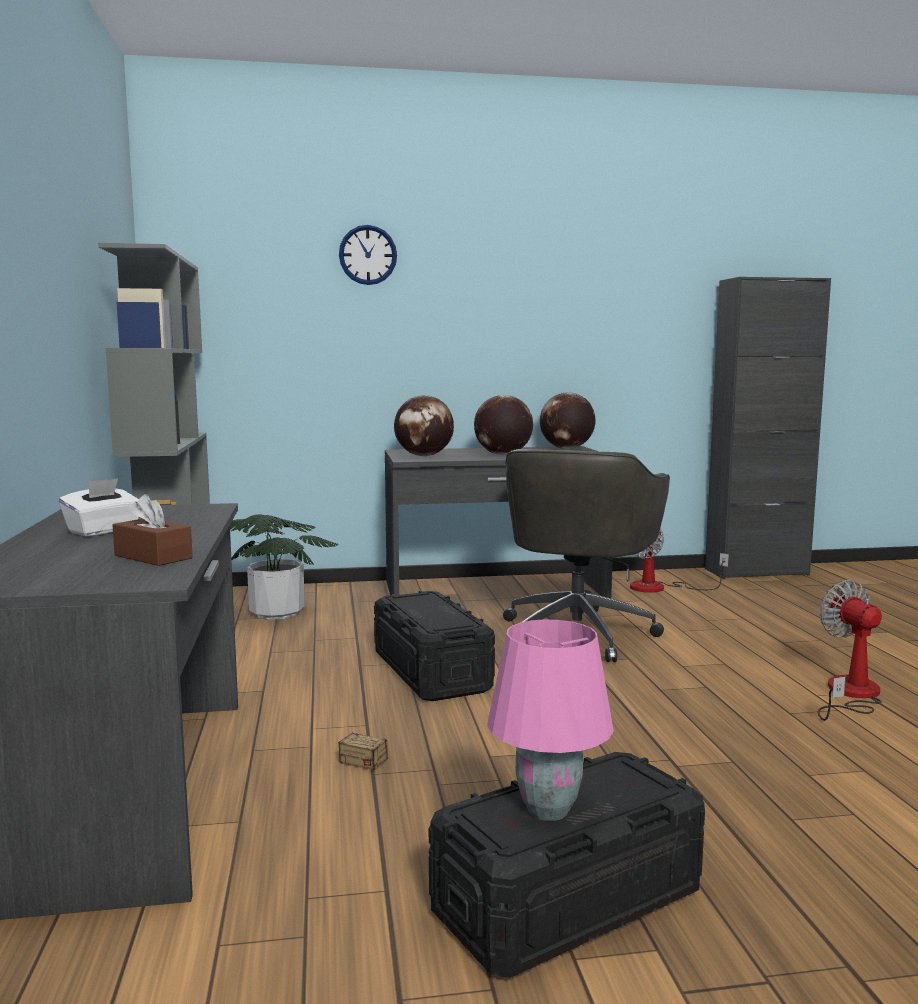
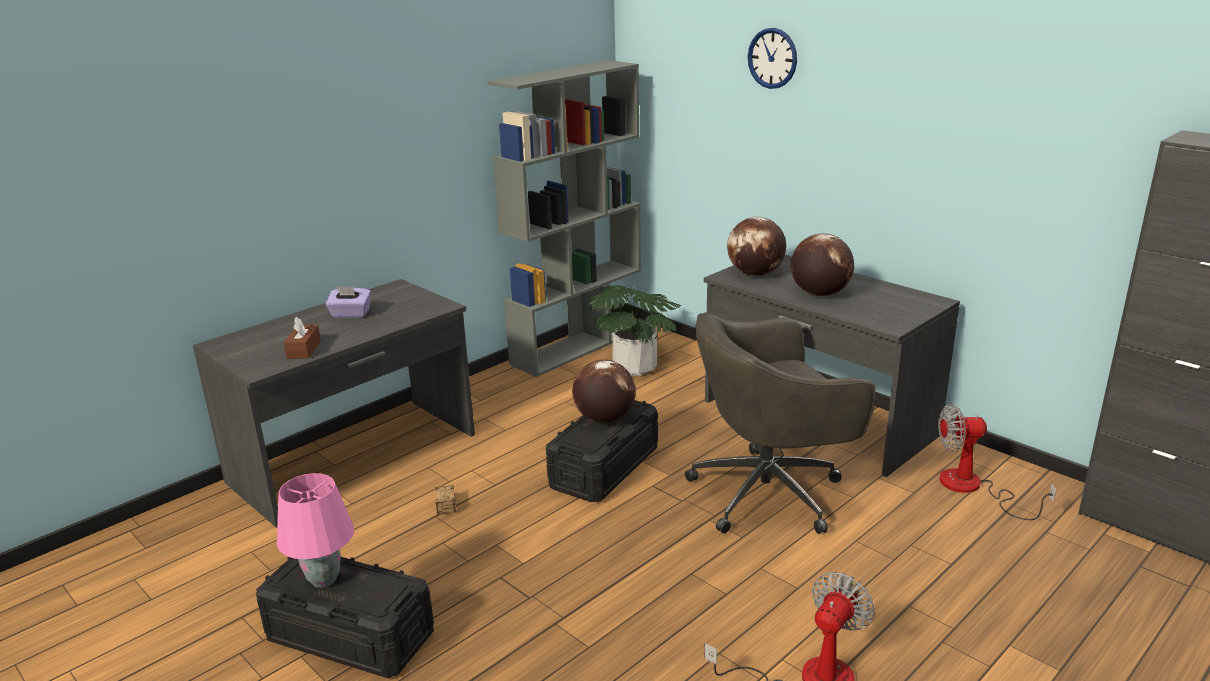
camera: 55 degrees right, 15 degrees up
white tissue box [59,478,139,536] -> purple tissue box [326,286,371,318]
globe [540,392,596,449] -> globe moved to [572,359,636,423]

